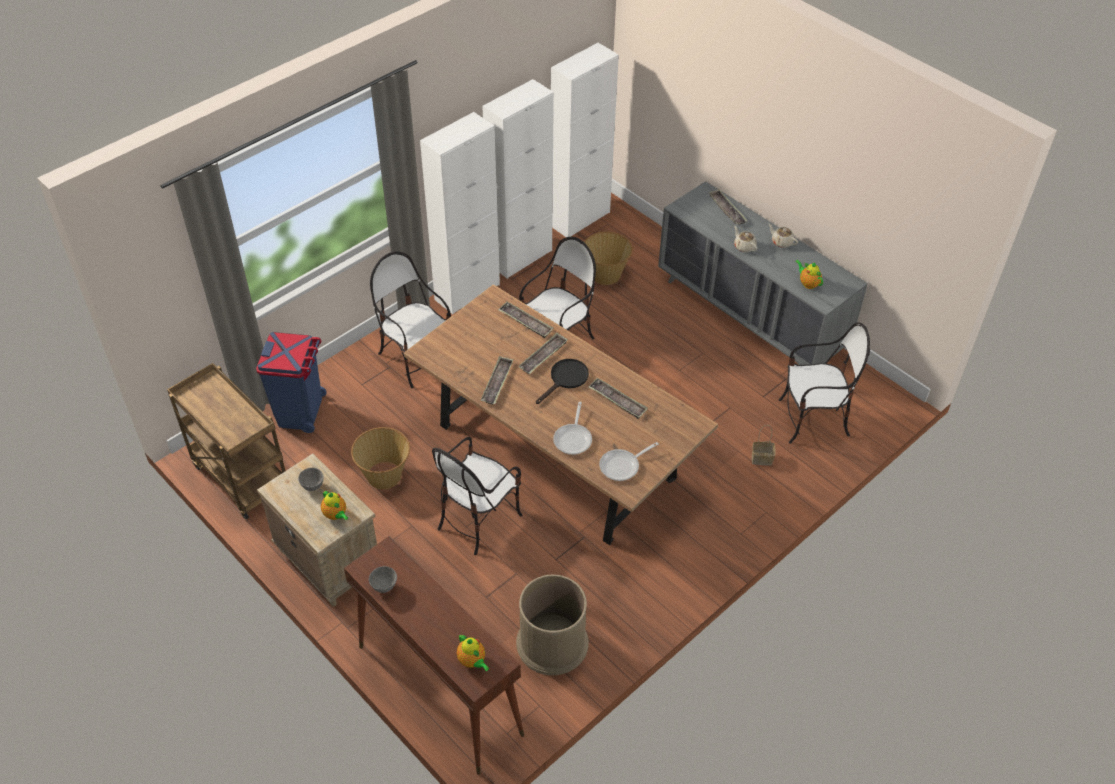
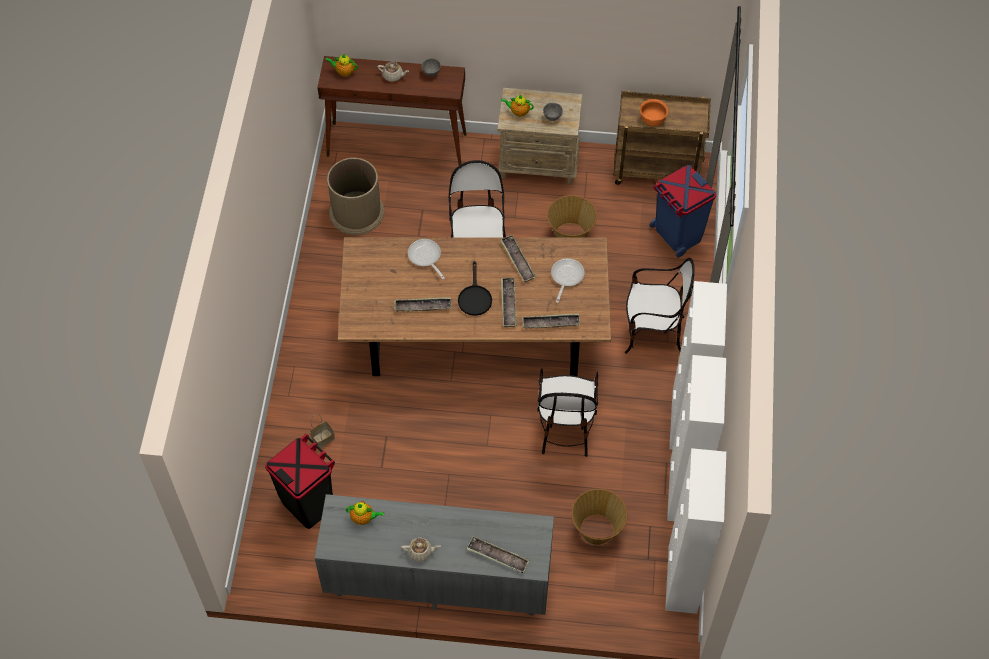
camera: 140 degrees right, 10 degrees up
frying pan [599,442,658,481] -> frying pan moved to [551,258,584,303]
beige teapot [734,226,757,252] -> beige teapot moved to [377,62,409,82]
chair [779,322,870,444] -> black trash can [265,434,335,529]
none -> orange bowl [640,99,668,127]

